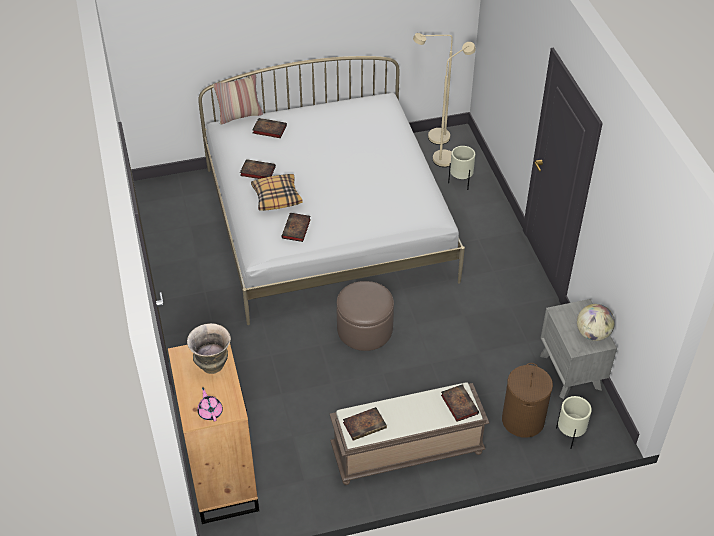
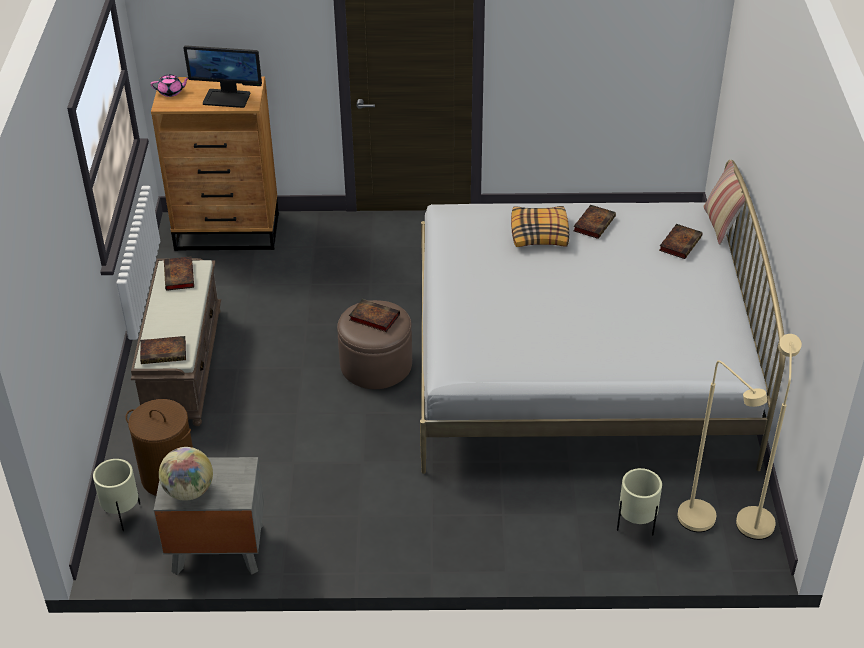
camera: 105 degrees right, 5 degrees down
vase [187,323,231,374] -> monitor [184,45,262,108]
book [281,213,311,242] -> book moved to [349,299,400,332]

